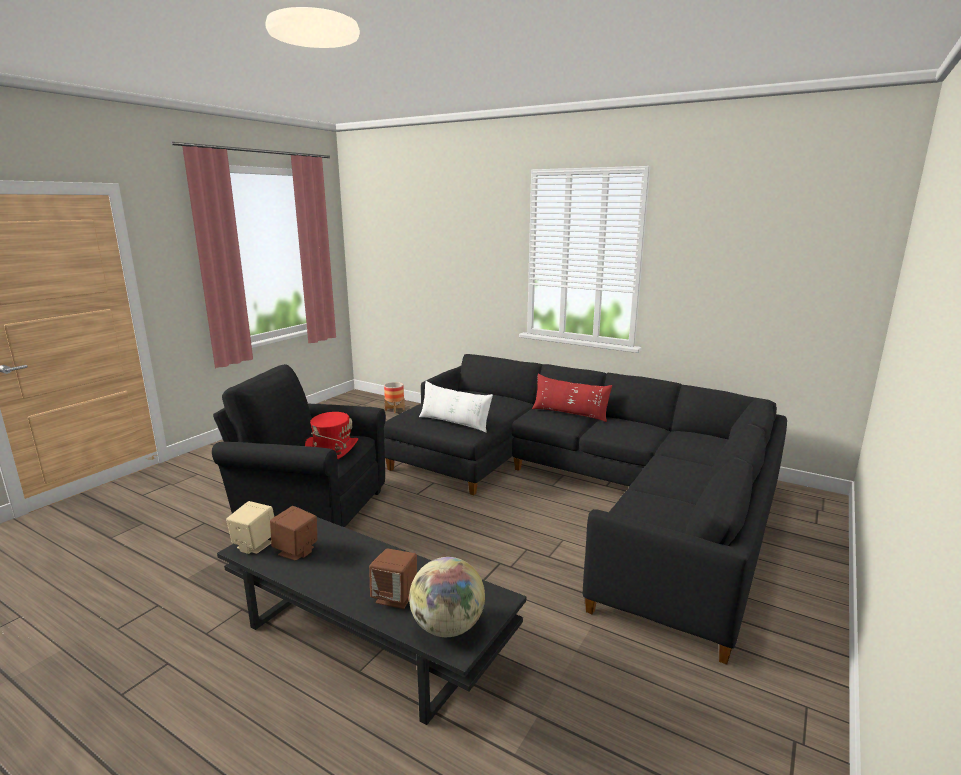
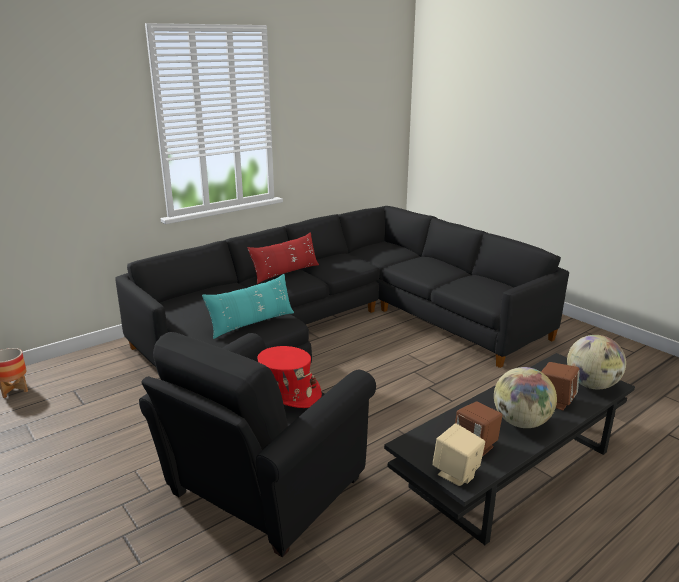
camera: 70 degrees left, 5 degrees up
white pillow [419,381,493,433] -> turquoise pillow [202,274,294,339]
none -> globe [494,367,557,428]

